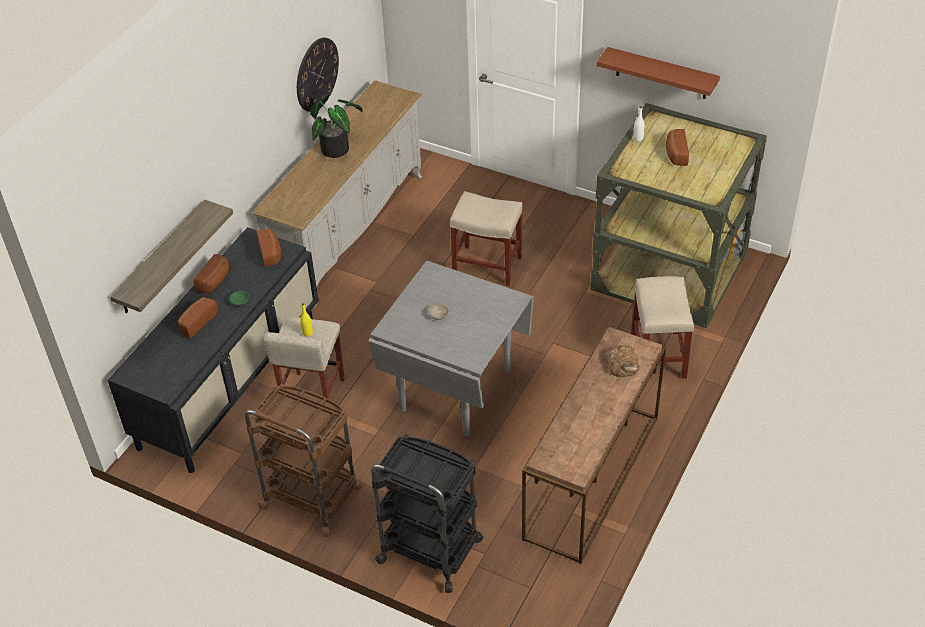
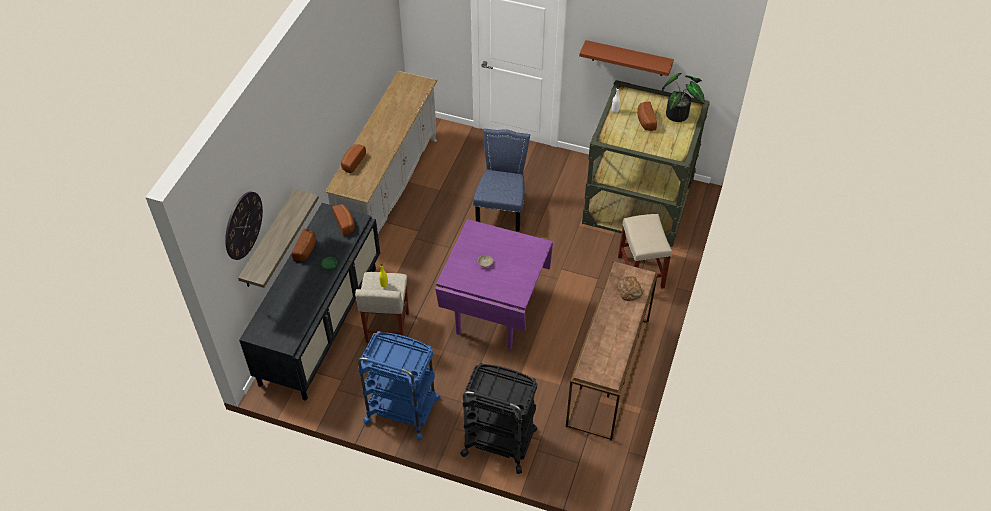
camera: 10 degrees left, 5 degrees up
bread [177,297,218,338] -> bread moved to [341,144,366,174]
brown cart [245,384,363,537] -> blue cart [358,331,440,440]
wall clock [297,38,339,112] -> wall clock moved to [225,192,263,260]
potted plant [311,95,362,158] -> potted plant moved to [662,73,705,122]
grey dining table [368,261,534,436] -> purple dining table [435,219,553,349]
beige stool [450,191,523,286] -> blue chair [473,128,530,232]

